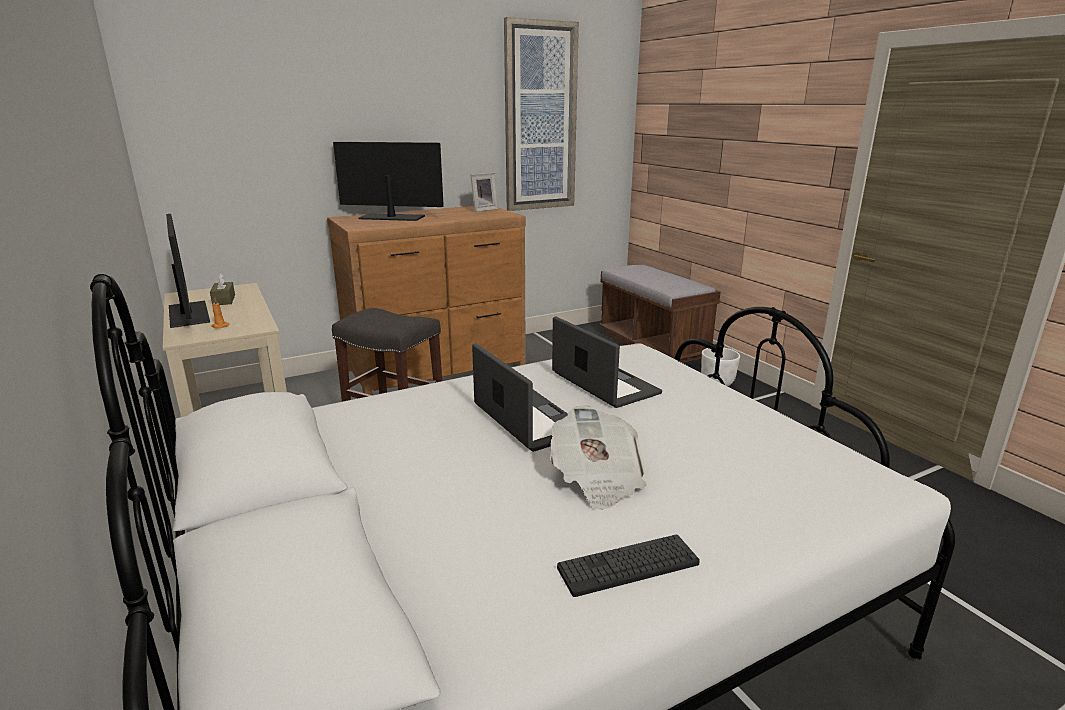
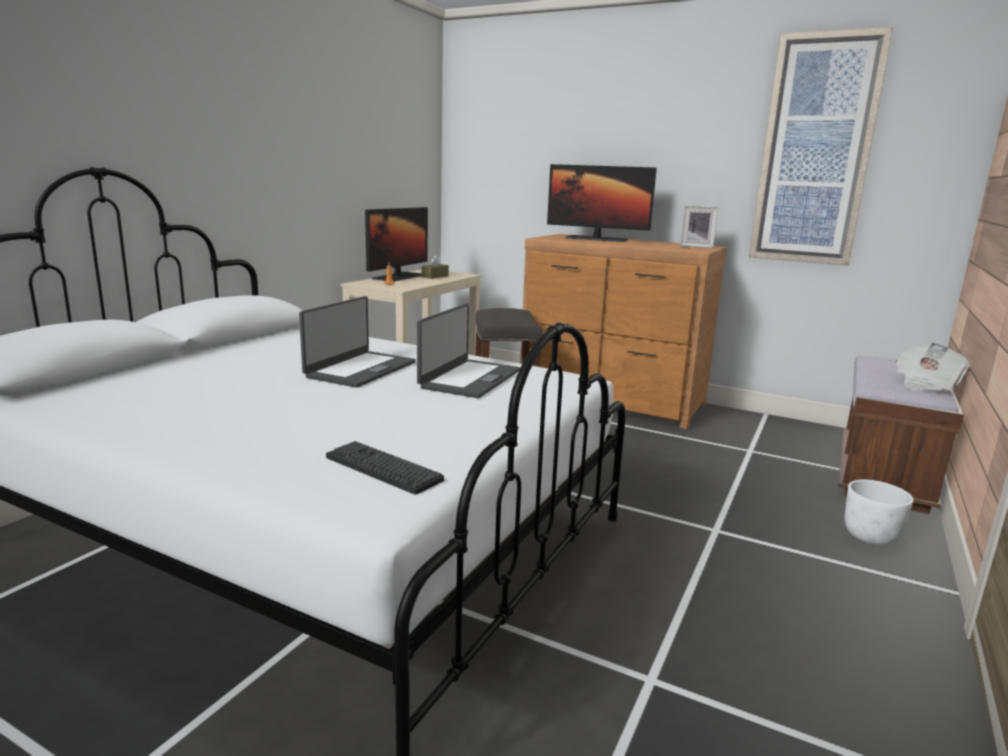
camera: 55 degrees right, 5 degrees down
monitor [333,142,444,221] -> monitor turned 135 degrees clockwise [547,164,657,242]
newspaper [550,405,646,510] -> newspaper moved to [895,342,970,391]
keyboard [557,534,700,597] -> keyboard moved to [326,441,444,495]

